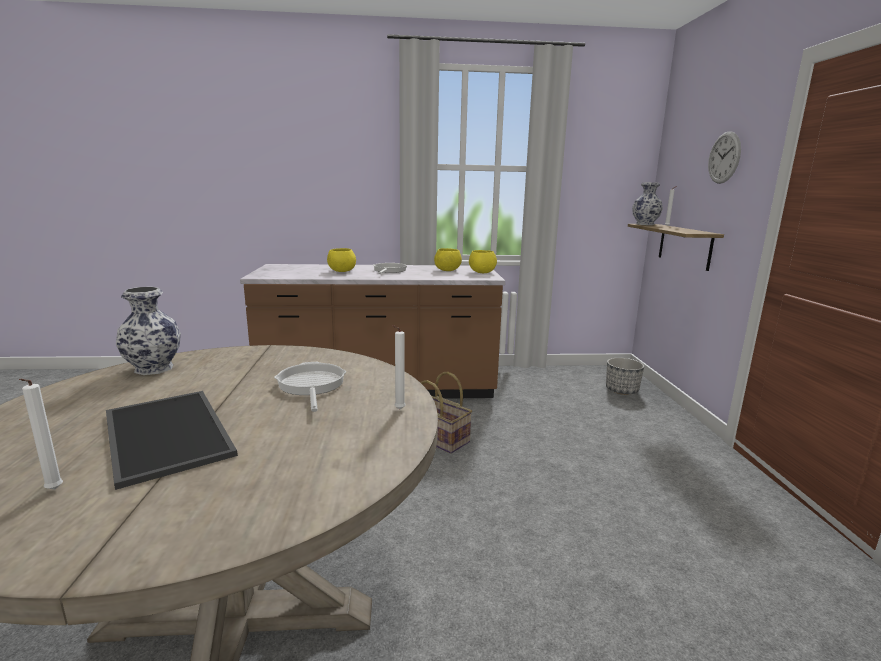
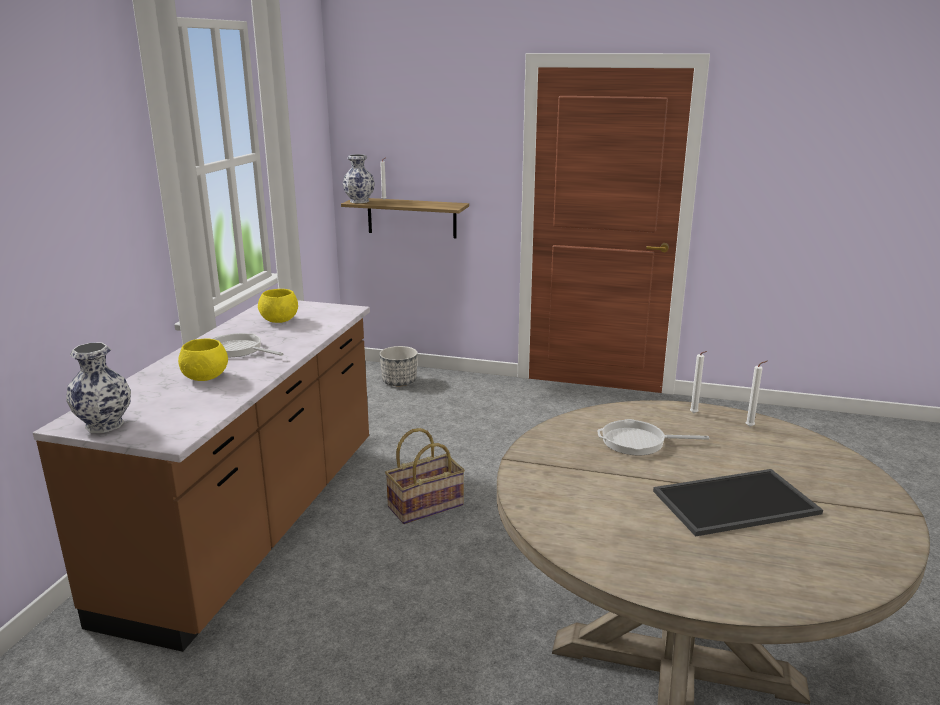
camera: 70 degrees left, 5 degrees up
white candle [19,379,63,490] -> white candle moved to [746,361,767,427]
vase [116,287,181,375] -> vase moved to [66,343,131,433]
yellow bowl [469,250,497,273] -> none
wall clock [708,131,741,184] -> none

